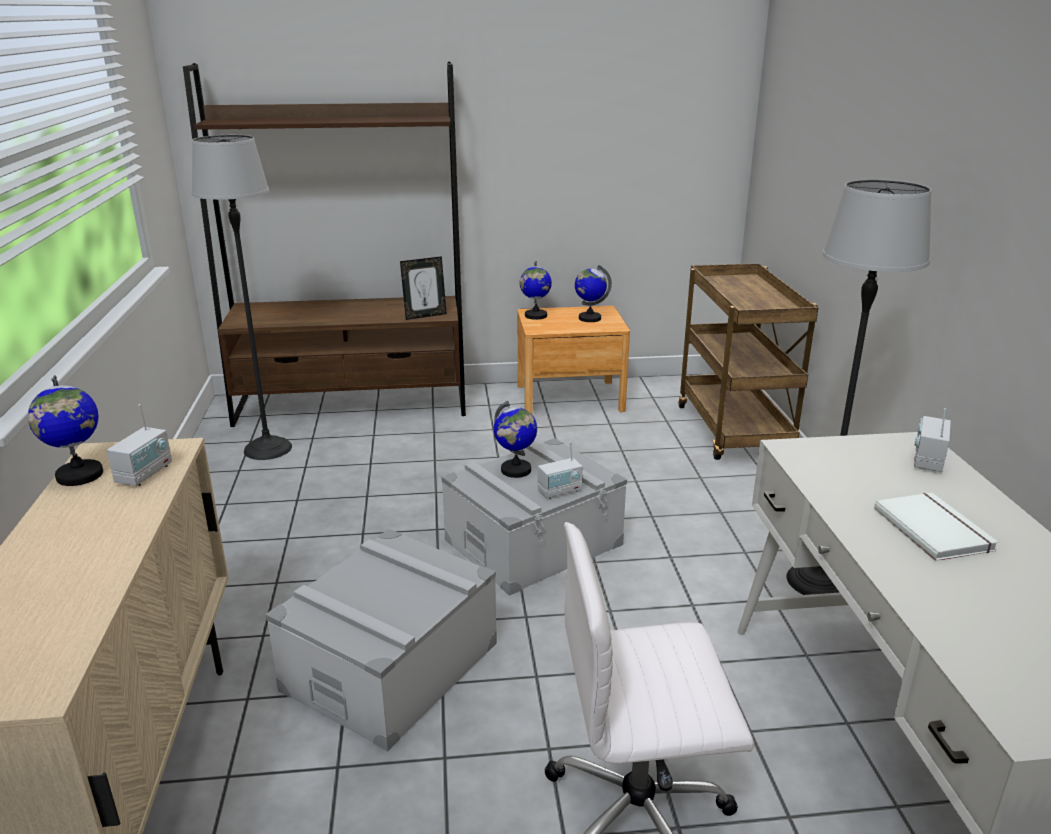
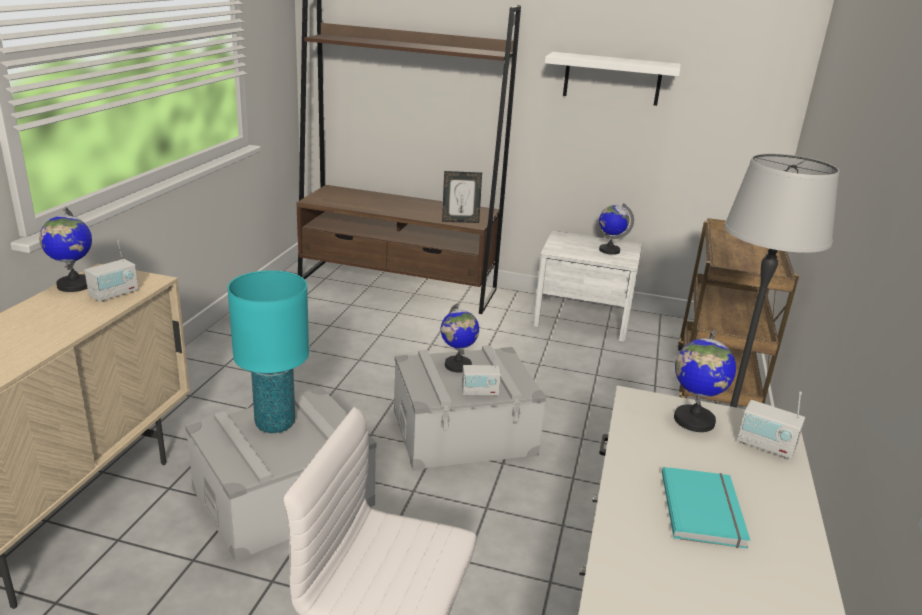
camera: 20 degrees right, 0 degrees up
floor lamp [192,135,292,460] -> none
brown nightstand [518,306,630,415] -> white nightstand [533,231,642,342]
globe [520,261,552,320] -> globe moved to [674,330,736,432]
white book [874,493,998,561] -> turquoise book [662,467,750,549]
radio [914,408,951,472] -> radio turned 105 degrees counterclockwise [737,392,805,459]
none -> turquoise table lamp [228,270,309,433]
none -> white shelf [545,52,681,106]

